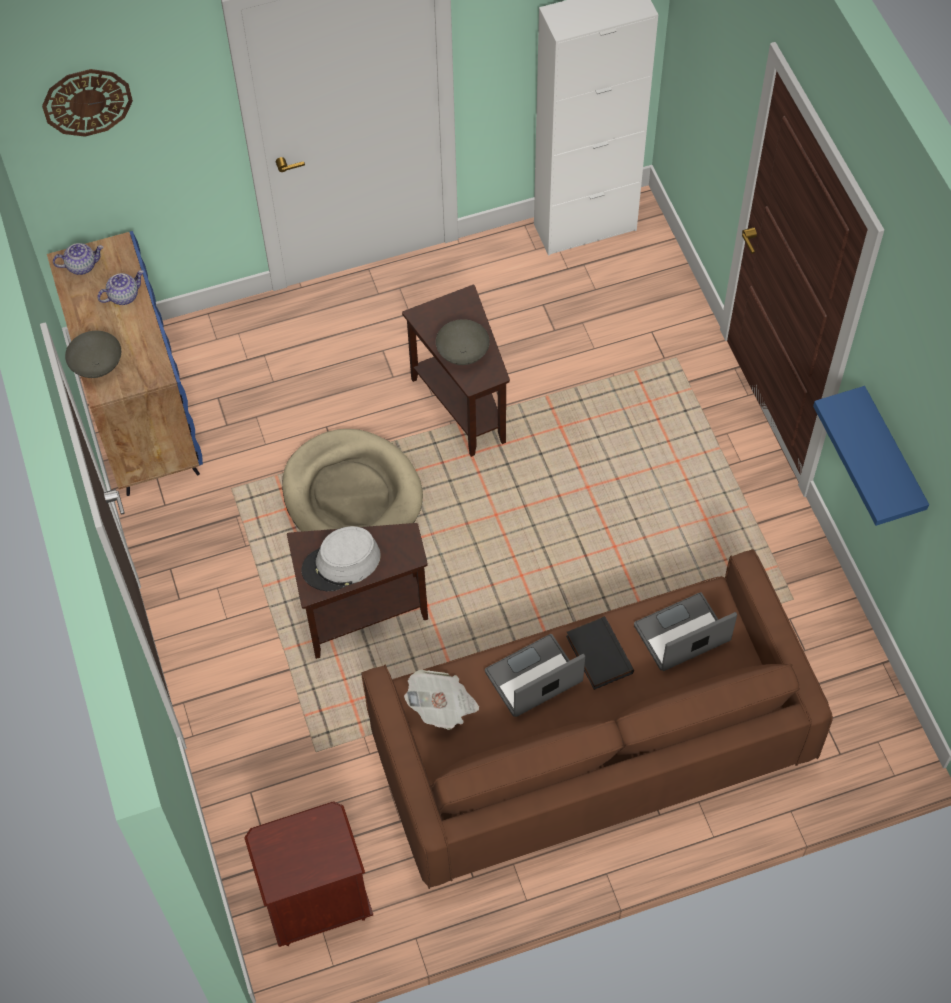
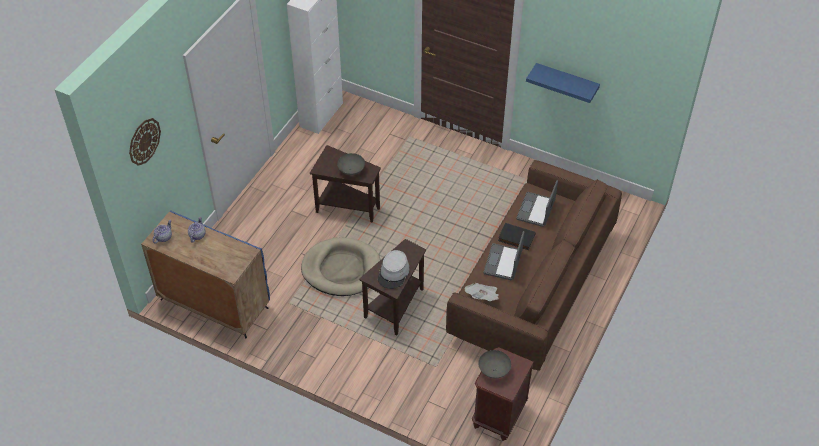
camera: 45 degrees left, 10 degrees down
grey bowl [65,331,121,378] -> grey bowl moved to [478,350,511,379]

